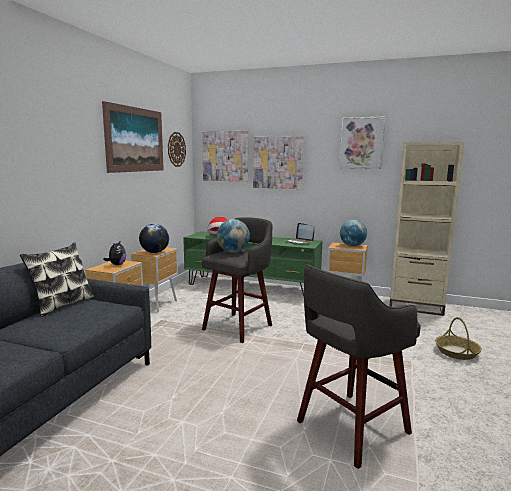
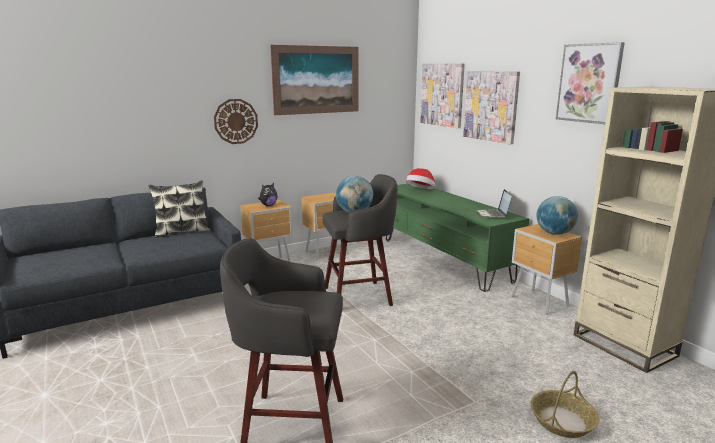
camera: 40 degrees right, 5 degrees up
globe [139,224,169,253] -> none
wall clock [168,132,186,167] -> wall clock moved to [214,99,258,144]

